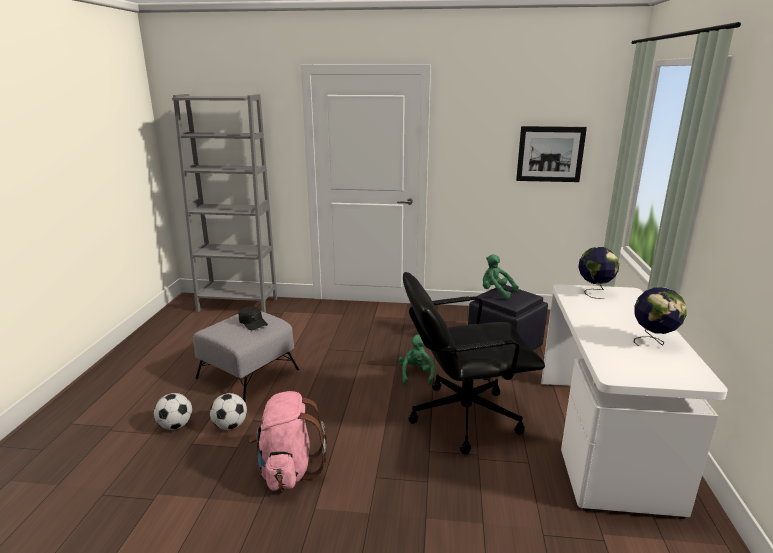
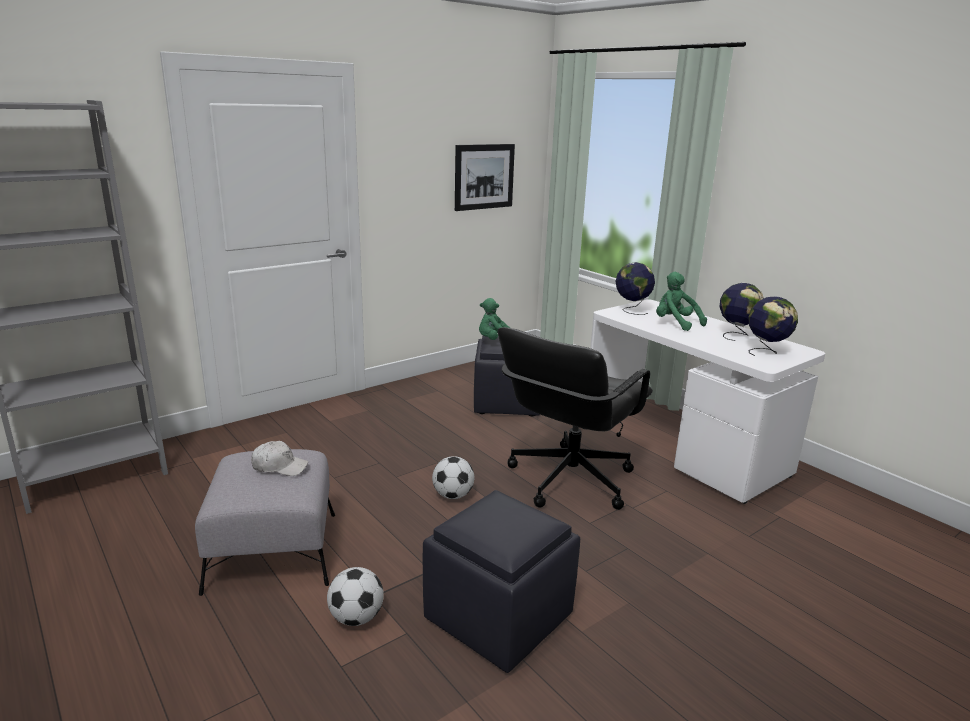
camera: 45 degrees left, 0 degrees up
football [154,393,192,430] -> football moved to [432,456,474,499]
black cap [239,306,268,330] -> white cap [251,441,308,476]
pink backpack [249,391,327,491] -> black ottoman [423,490,580,673]
green plush toy [398,334,435,385] -> green plush toy moved to [656,272,707,331]
none -> globe [748,296,798,356]

